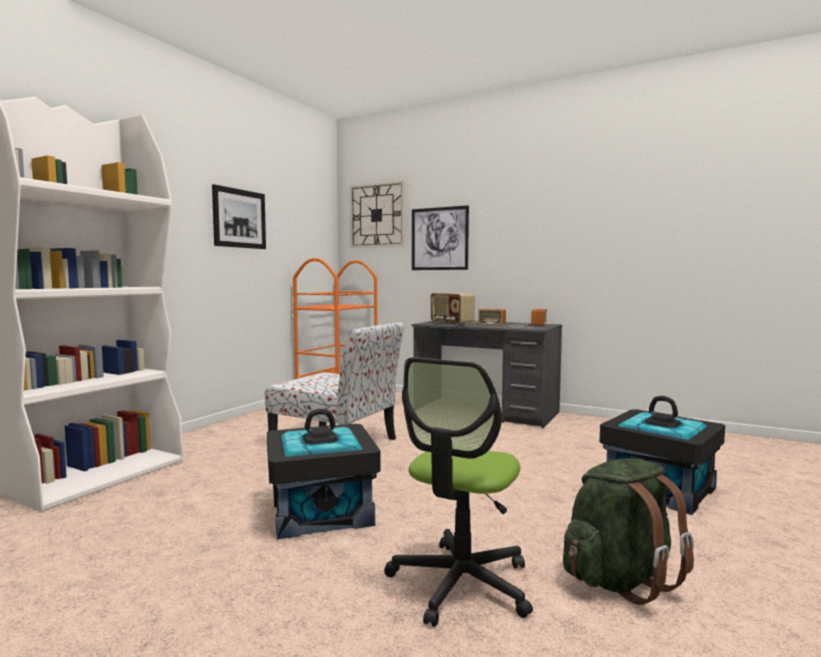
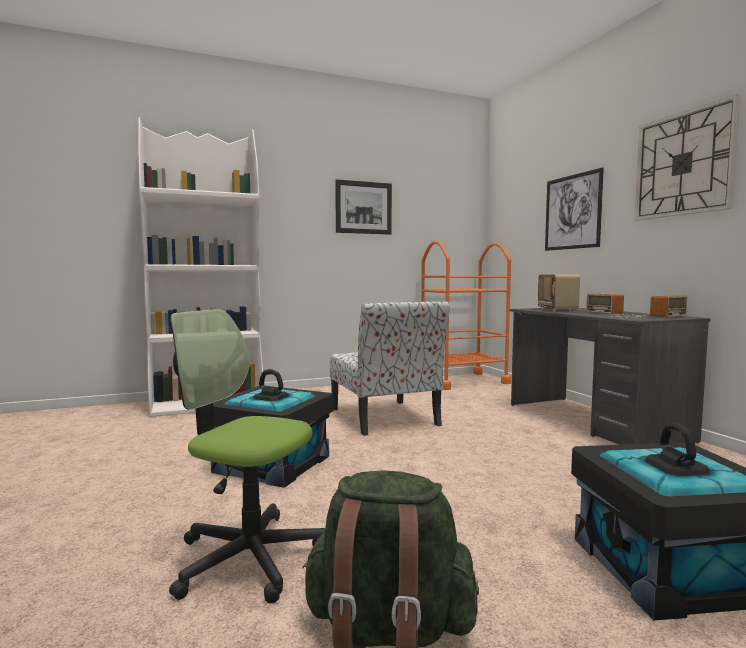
camera: 40 degrees right, 0 degrees up
wall clock [350,181,405,248] -> wall clock moved to [634,94,740,220]
office chair [384,357,533,627] -> office chair turned 45 degrees clockwise [169,309,325,603]

